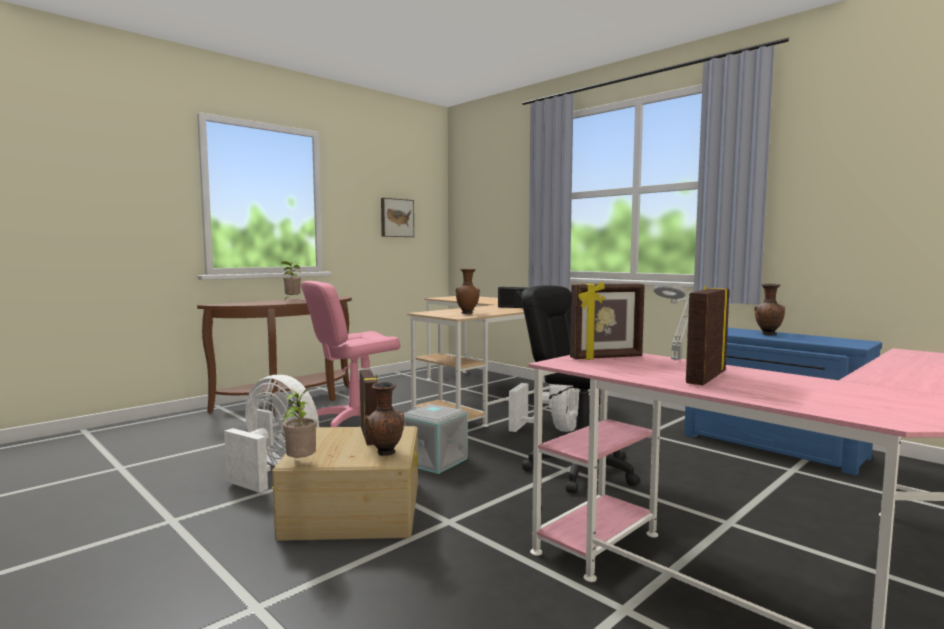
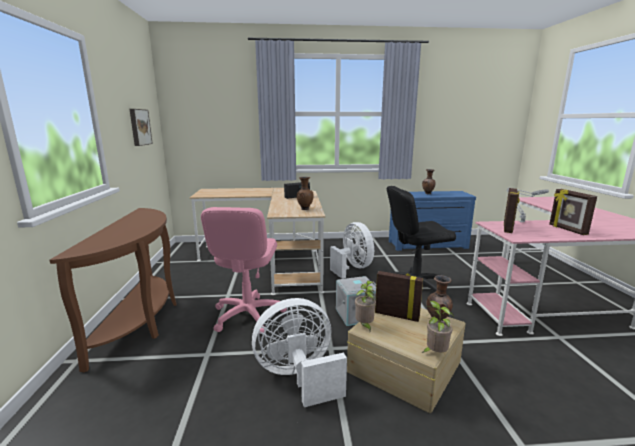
camera: 50 degrees left, 10 degrees up
potted plant [282,261,301,299] -> potted plant moved to [355,281,376,331]

